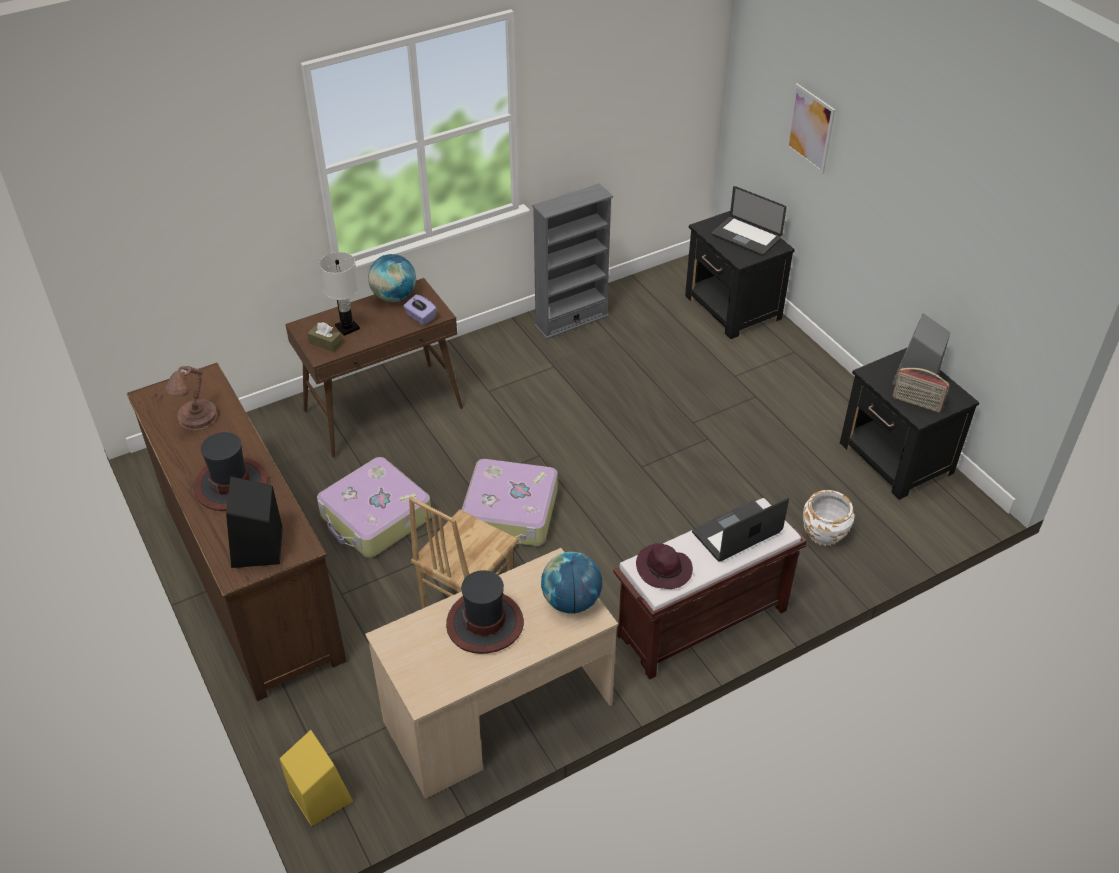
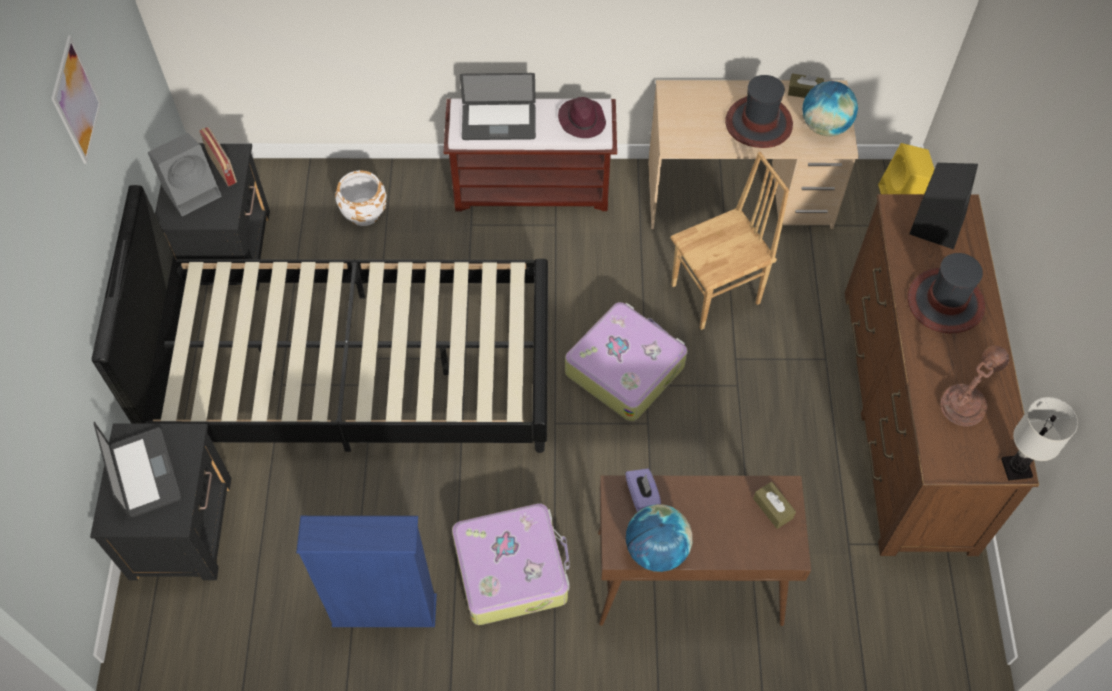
camera: 150 degrees left, 15 degrees up
suitcase [317,457,431,558] -> suitcase moved to [452,503,570,625]
white table lamp [319,252,360,336] -> white table lamp moved to [1001,397,1078,481]
grey bookcase [532,183,613,340] -> blue bookcase [296,516,437,627]
globe [541,552,602,613] -> globe moved to [802,81,858,136]
picture [786,83,835,174] -> picture moved to [51,35,101,164]
none -> black bed [92,185,548,453]
none -> brown tissue box [788,73,824,98]

